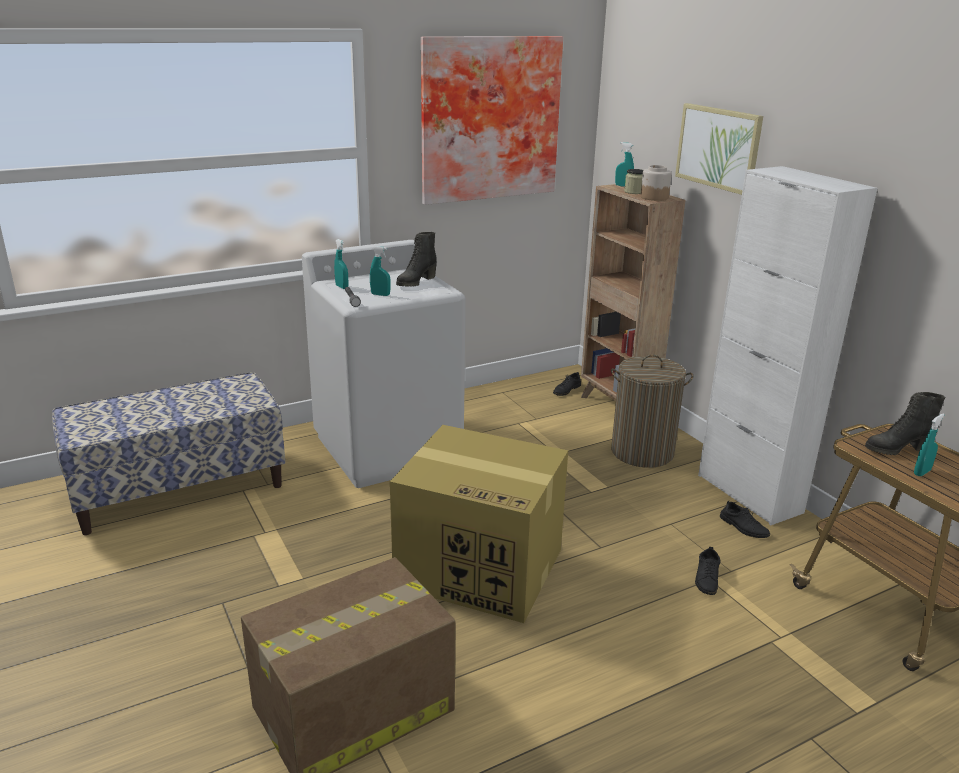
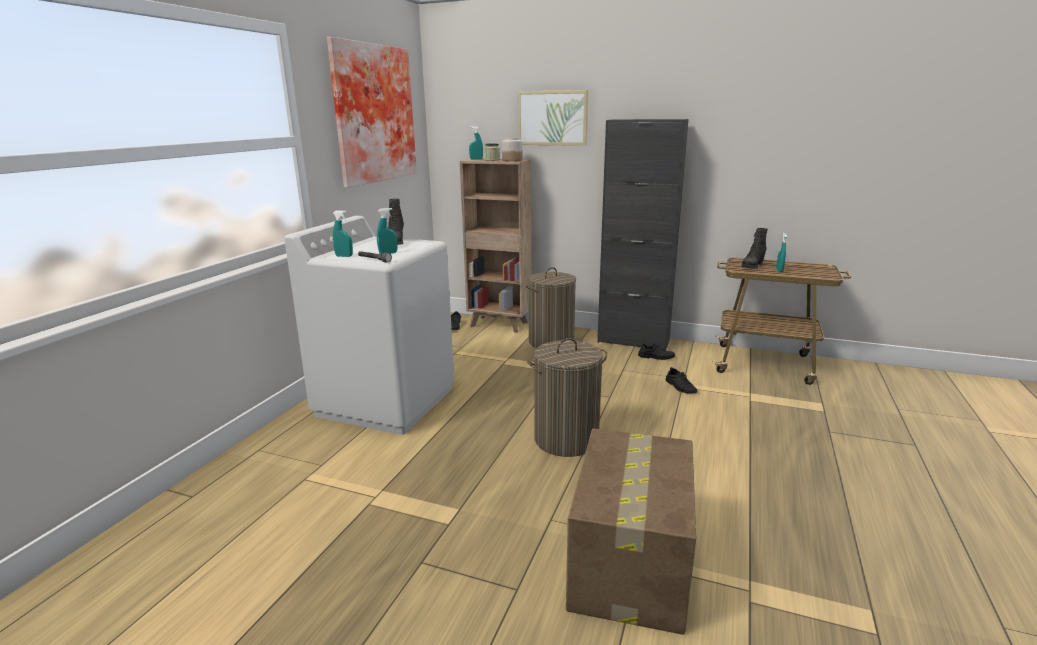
camera: 40 degrees left, 5 degrees down
bench [52,372,285,535] -> none
cardboard box [390,425,568,623] -> laundry basket [527,338,607,457]
white cabinet [698,166,877,525] -> black cabinet [597,119,689,350]

